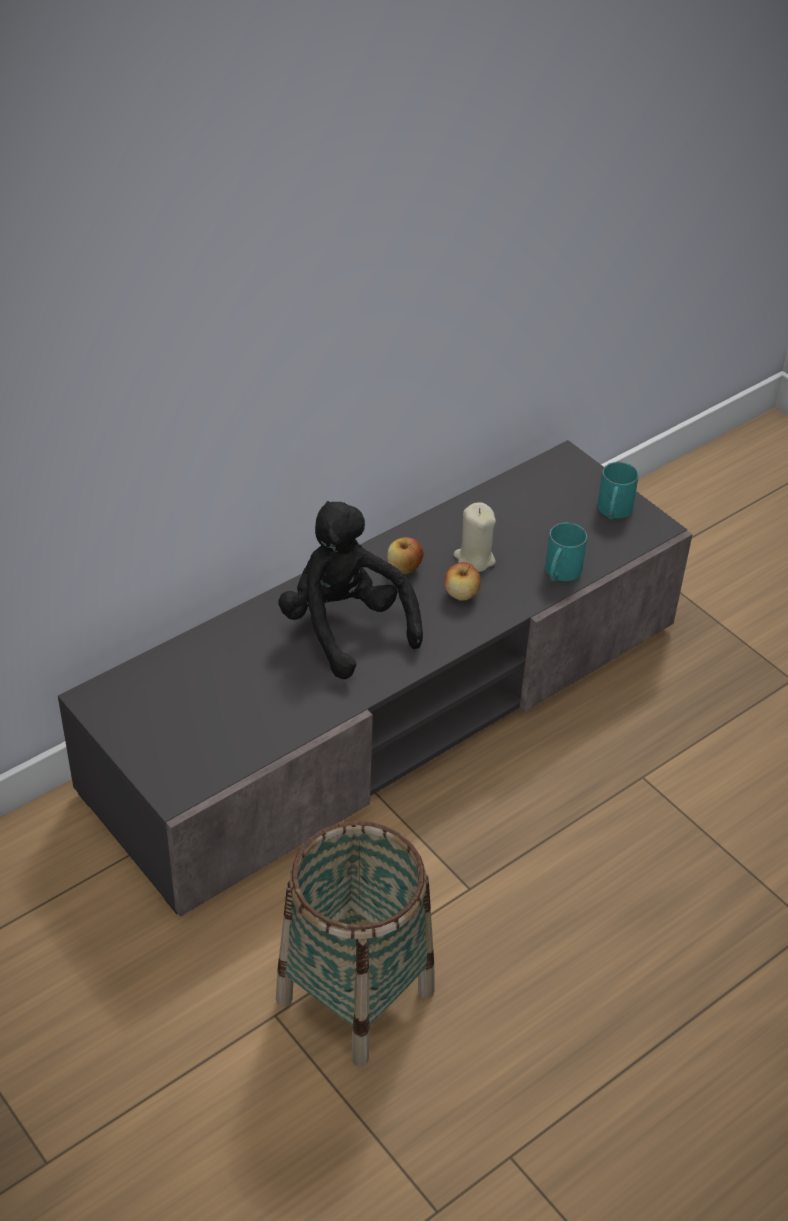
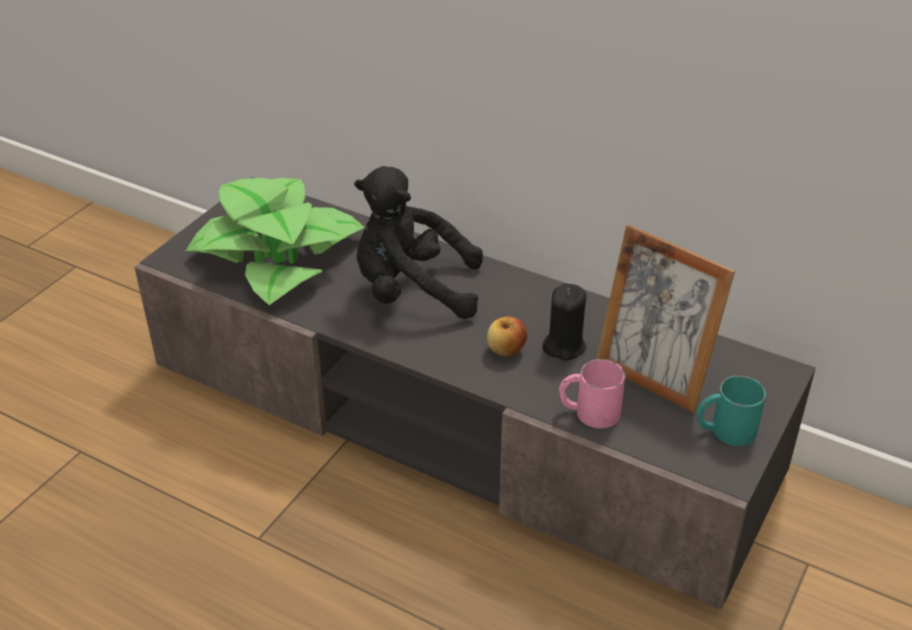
camera: 70 degrees right, 5 degrees down
basket [276,821,435,1067] -> none
black plush toy [278,501,423,679] -> black plush toy turned 120 degrees counterclockwise [354,166,483,319]
apple [387,537,424,574] -> none
beige candle [453,502,496,572] -> black candle [542,283,586,361]
turquoise mug [545,522,587,582] -> pink mug [559,359,625,428]
none -> potted plant [186,178,365,305]
none -> picture frame [596,224,735,413]

